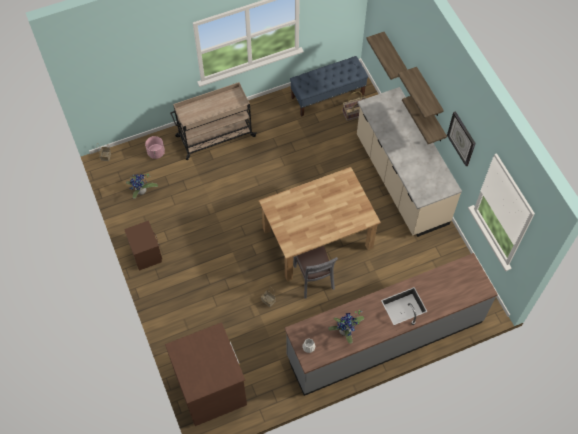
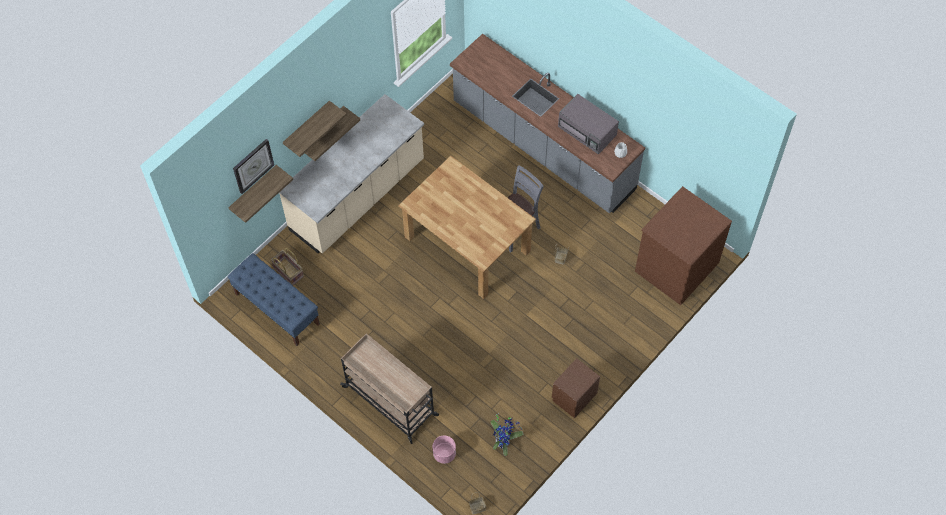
camera: 115 degrees left, 0 degrees up
potted plant [328,309,364,344] -> grey microwave [558,94,619,154]
wall clock [447,111,476,166] -> wall clock moved to [233,139,274,194]

